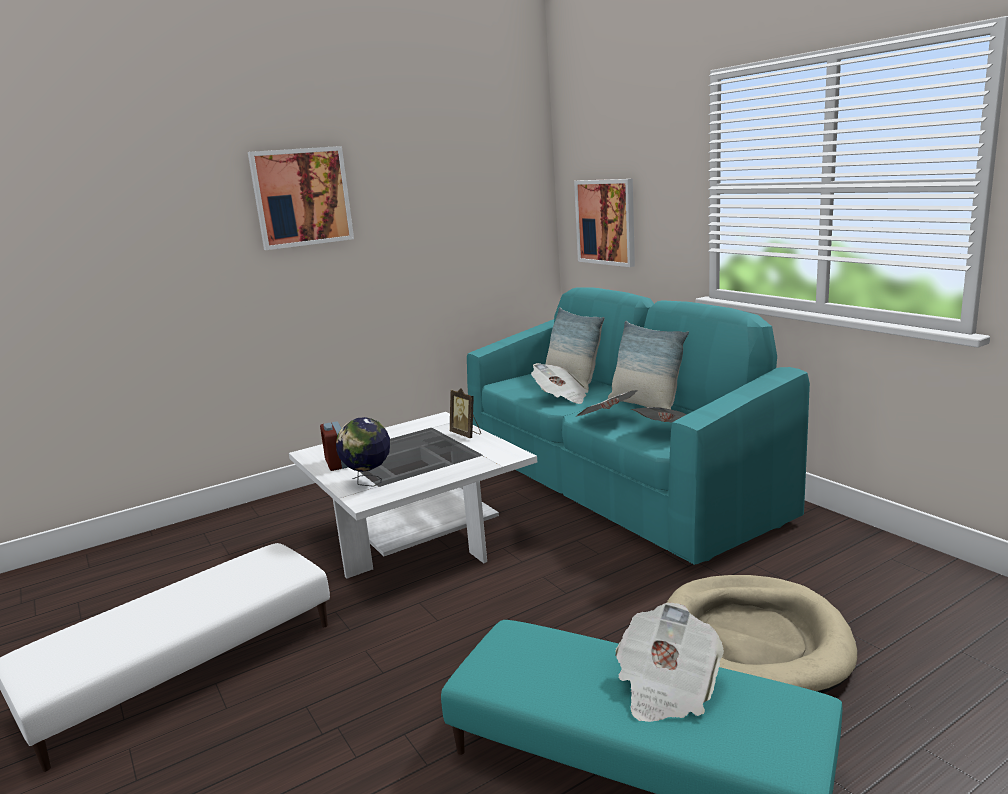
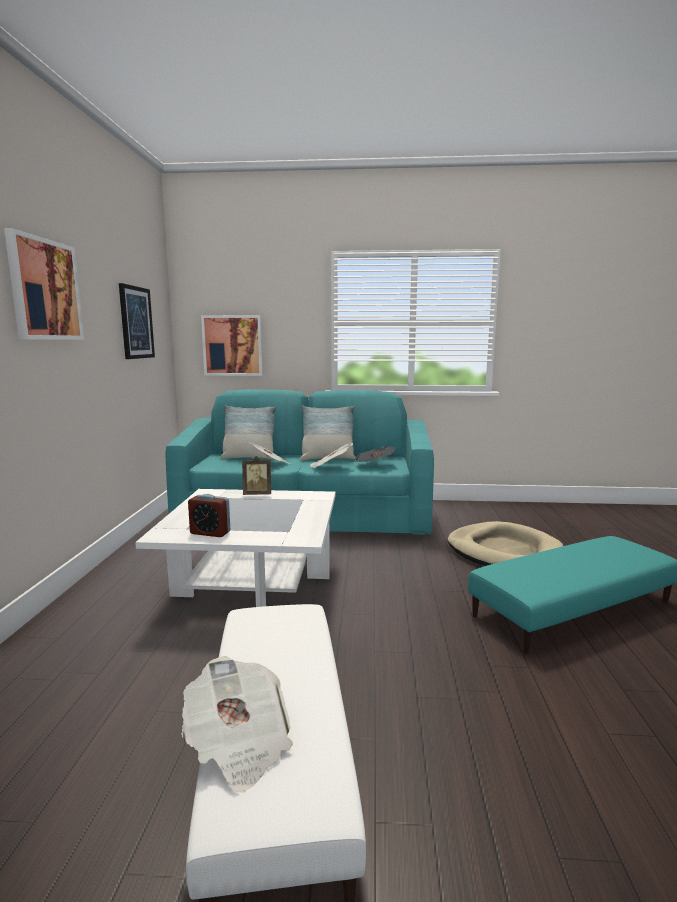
camera: 55 degrees left, 5 degrees down
globe [336,417,390,487] -> none
newspaper [615,603,724,722] -> newspaper moved to [182,656,293,793]
none -> picture [119,283,155,359]

